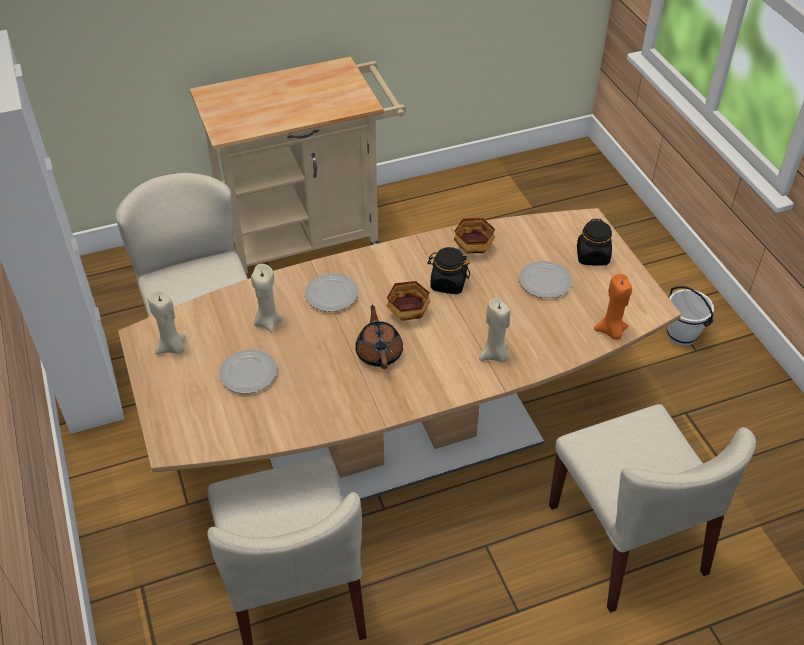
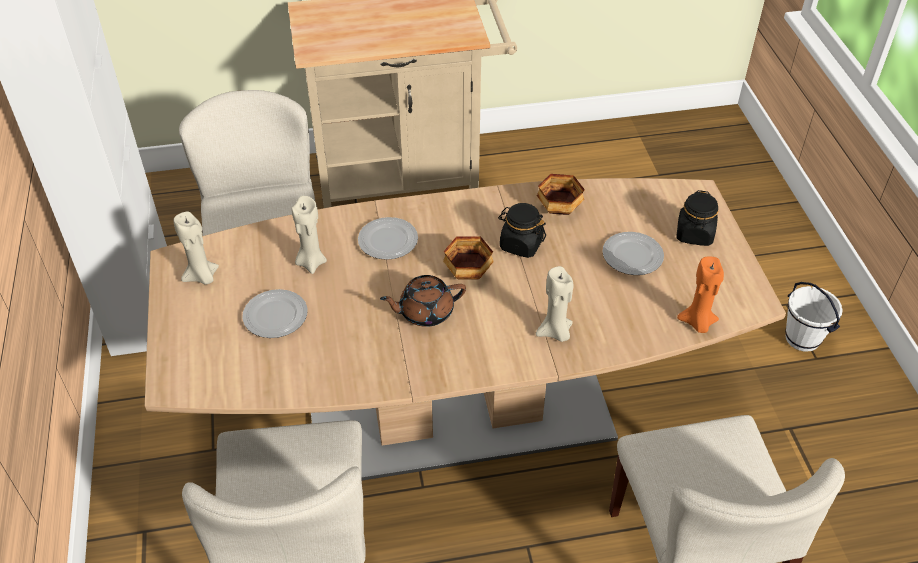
camera: 10 degrees right, 0 degrees up
brown teapot [355,305,403,369] -> brown teapot turned 105 degrees counterclockwise [380,275,466,327]

